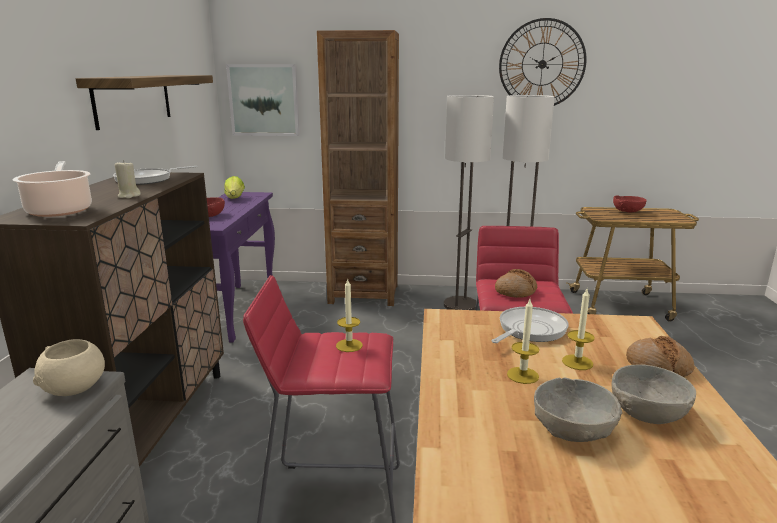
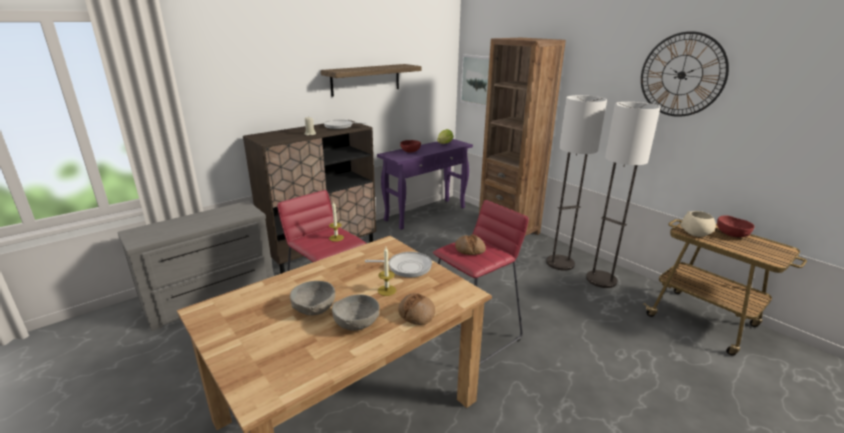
camera: 45 degrees right, 5 degrees up
cooking pot [13,161,92,217] -> none
beige bowl [33,339,105,396] -> beige bowl moved to [680,211,716,237]
candle [507,299,539,384] -> none

